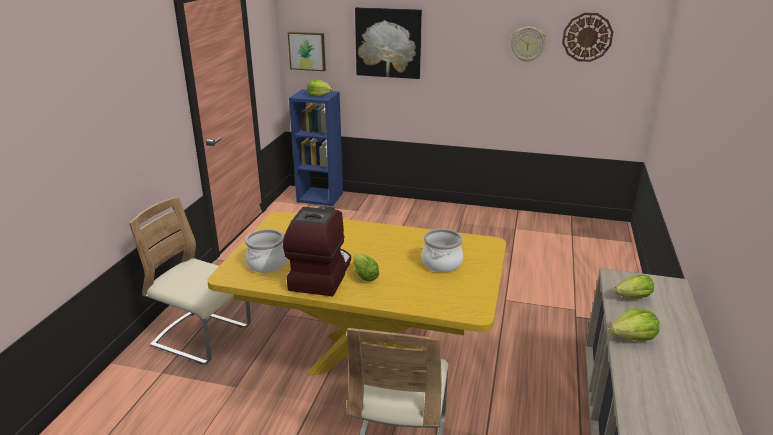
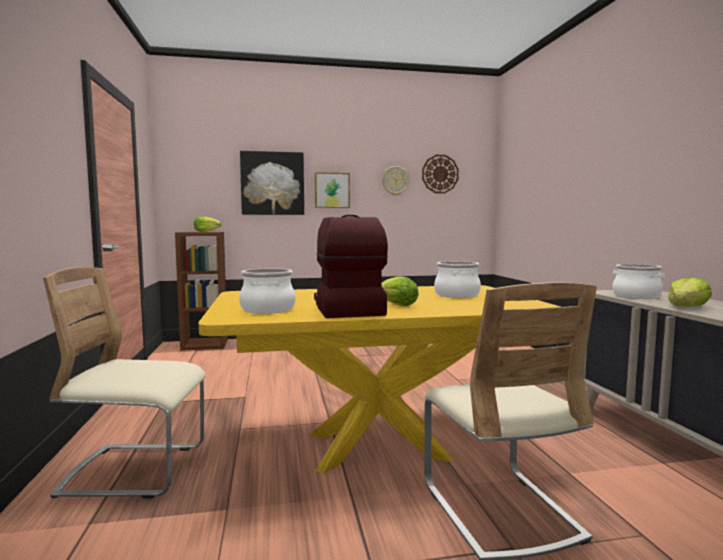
camera: 25 degrees left, 20 degrees down
picture [288,32,326,71] -> picture moved to [315,172,350,208]
blue bookcase [289,89,343,206] -> brown bookcase [175,232,228,351]
lettuce [614,275,654,298] -> cooking pot [612,264,664,299]

